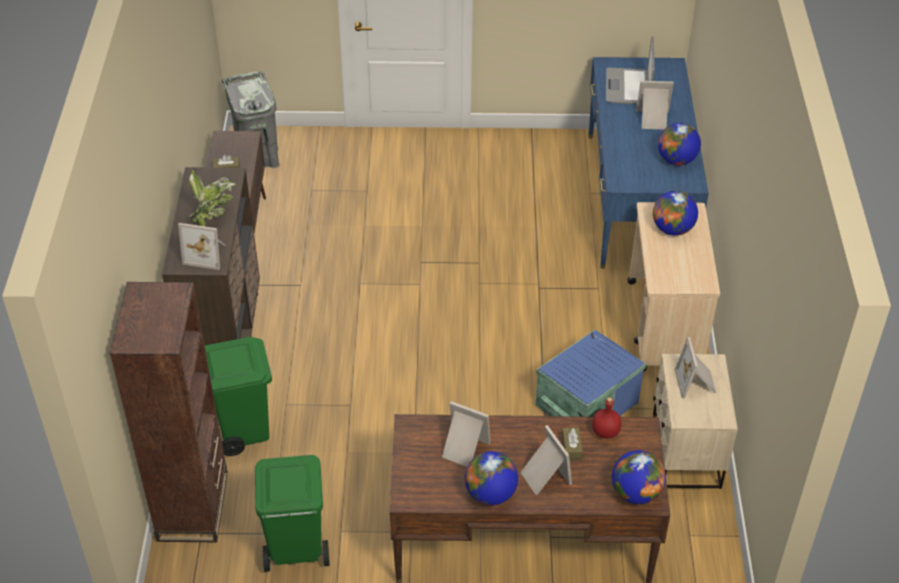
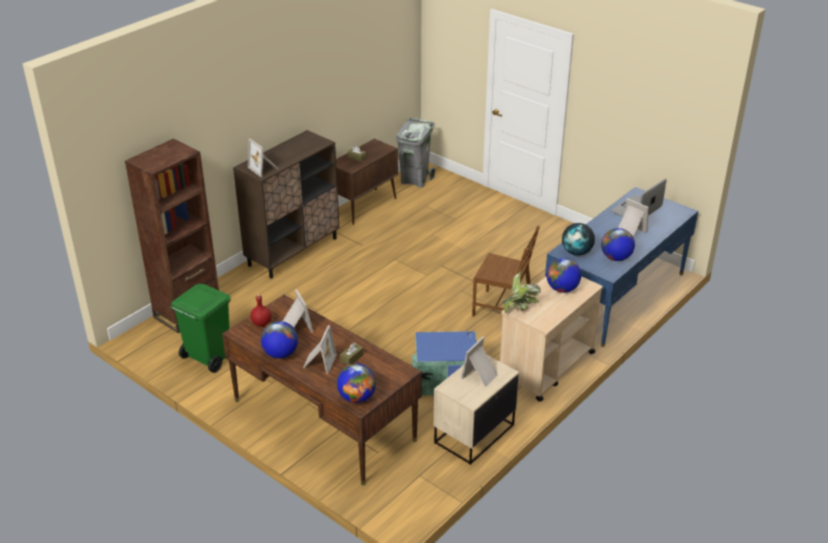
camera: 40 degrees right, 10 degrees down
potted plant [189,168,236,227] -> potted plant moved to [502,270,541,313]
green trash can [205,337,272,456] -> none
red bottle [592,397,621,439] -> red bottle moved to [250,294,271,327]
none -> brown chair [472,226,540,317]
none -> globe [562,223,595,256]

